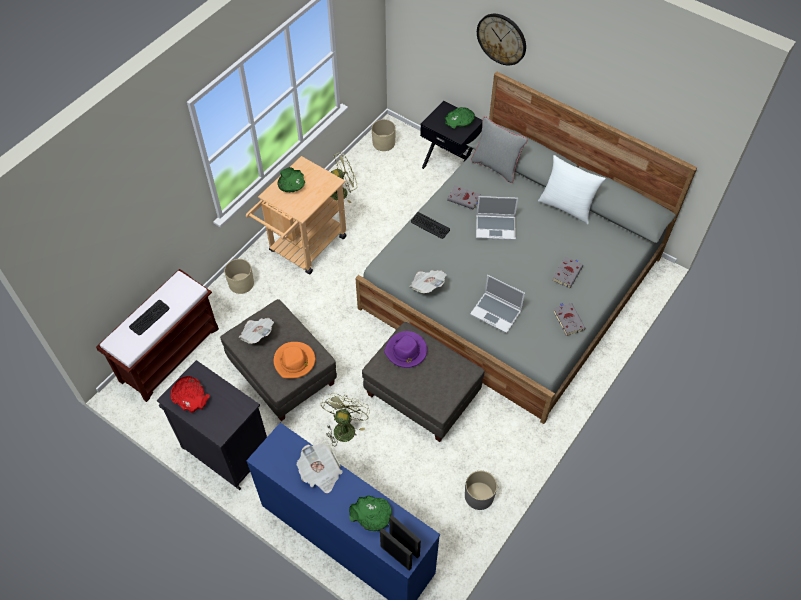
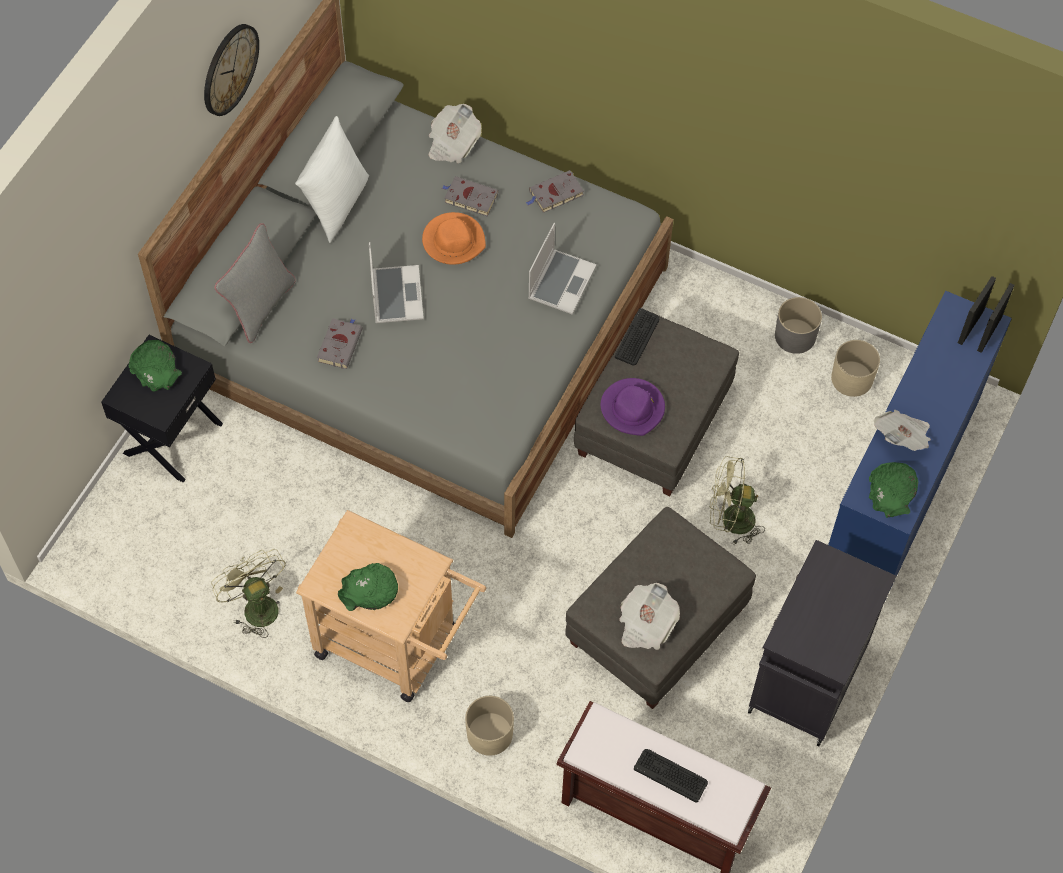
camera: 100 degrees left, 5 degrees up
red bowl [171,376,210,413] -> none
orange hat [274,342,315,379] -> orange hat moved to [422,212,486,265]
green bowl [349,496,392,531] -> green bowl moved to [869,462,918,518]
beige planter [372,119,396,151] -> beige planter moved to [831,340,880,397]
newspaper [409,270,447,293] -> newspaper moved to [429,104,481,163]
keyboard [411,212,450,239] -> keyboard moved to [615,308,659,365]
wall clock [477,14,526,65] -> wall clock moved to [204,24,259,116]

